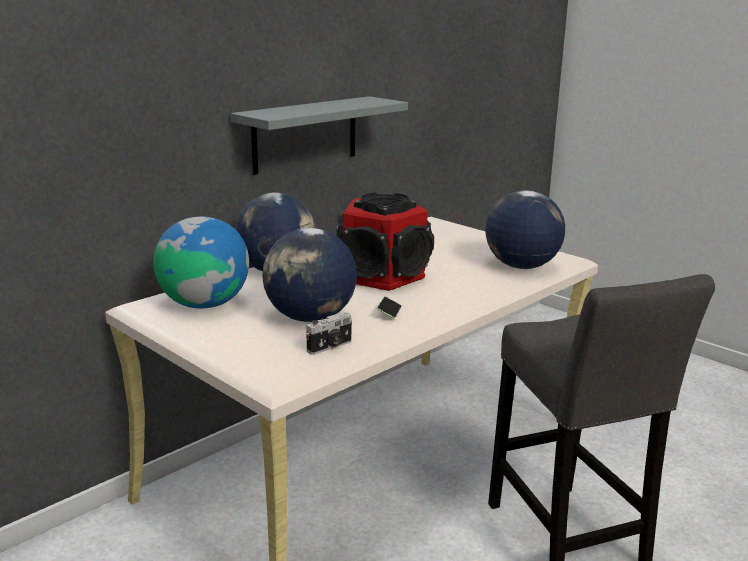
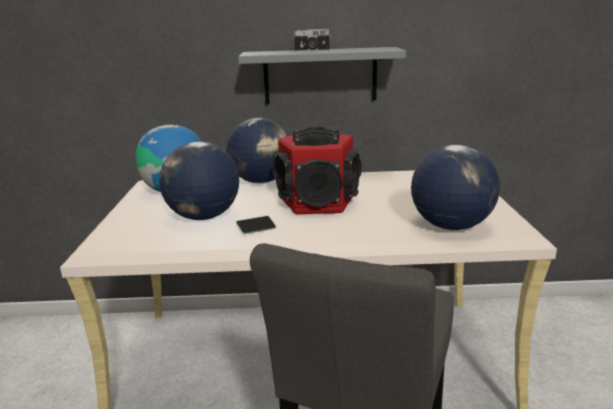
camera: 45 degrees right, 0 degrees up
camera [306,312,352,355] -> camera moved to [293,28,331,52]

